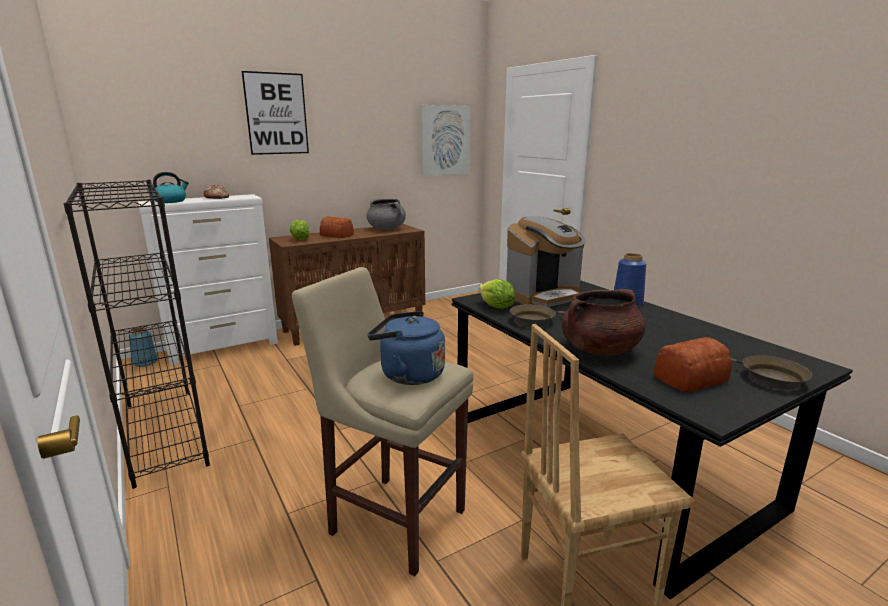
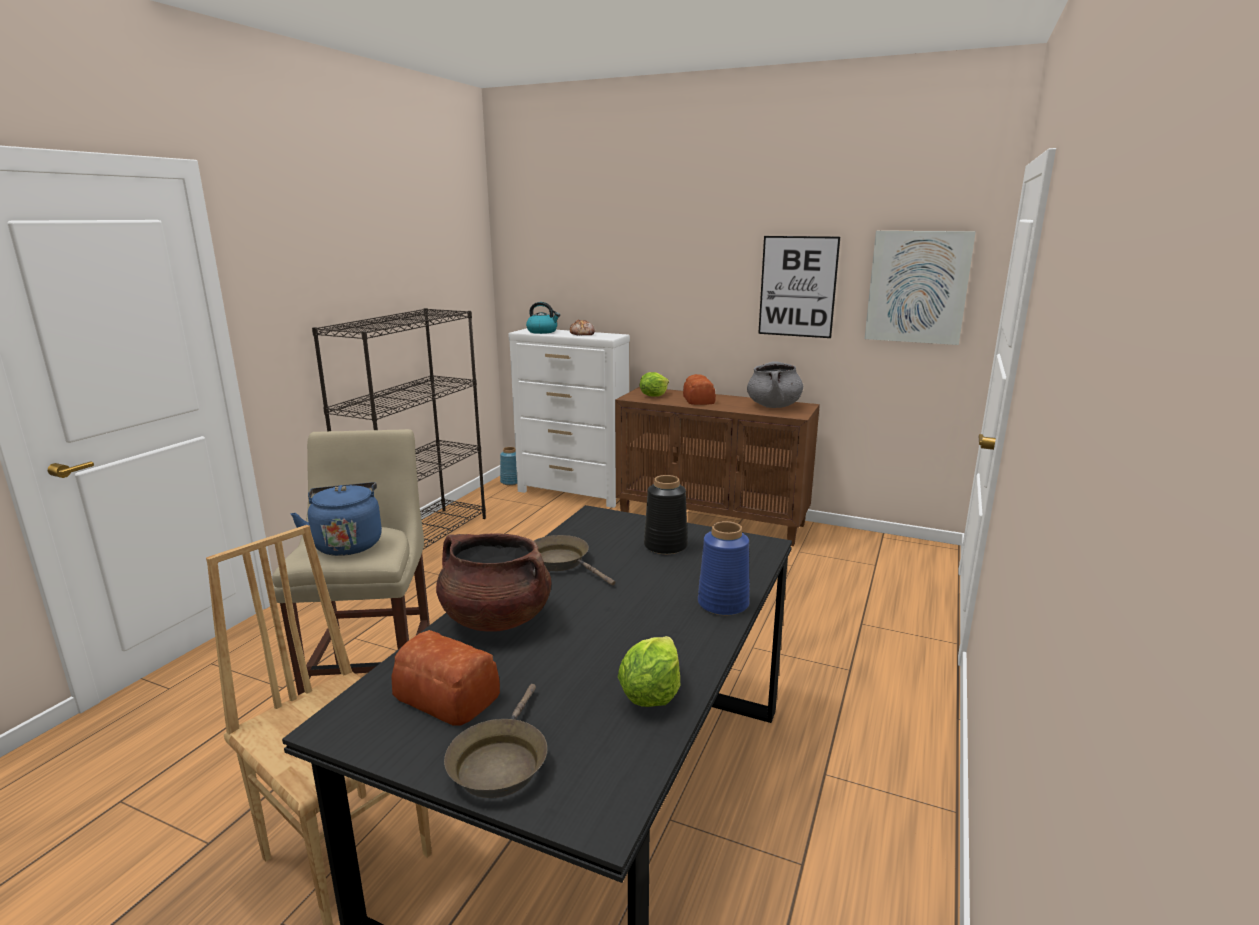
camera: 55 degrees right, 0 degrees up
picture [242,71,309,155] -> picture moved to [758,236,840,338]
lettuce [479,279,515,309] -> lettuce moved to [618,636,680,707]
coffee machine [506,216,586,307] -> black vase [644,475,688,554]

